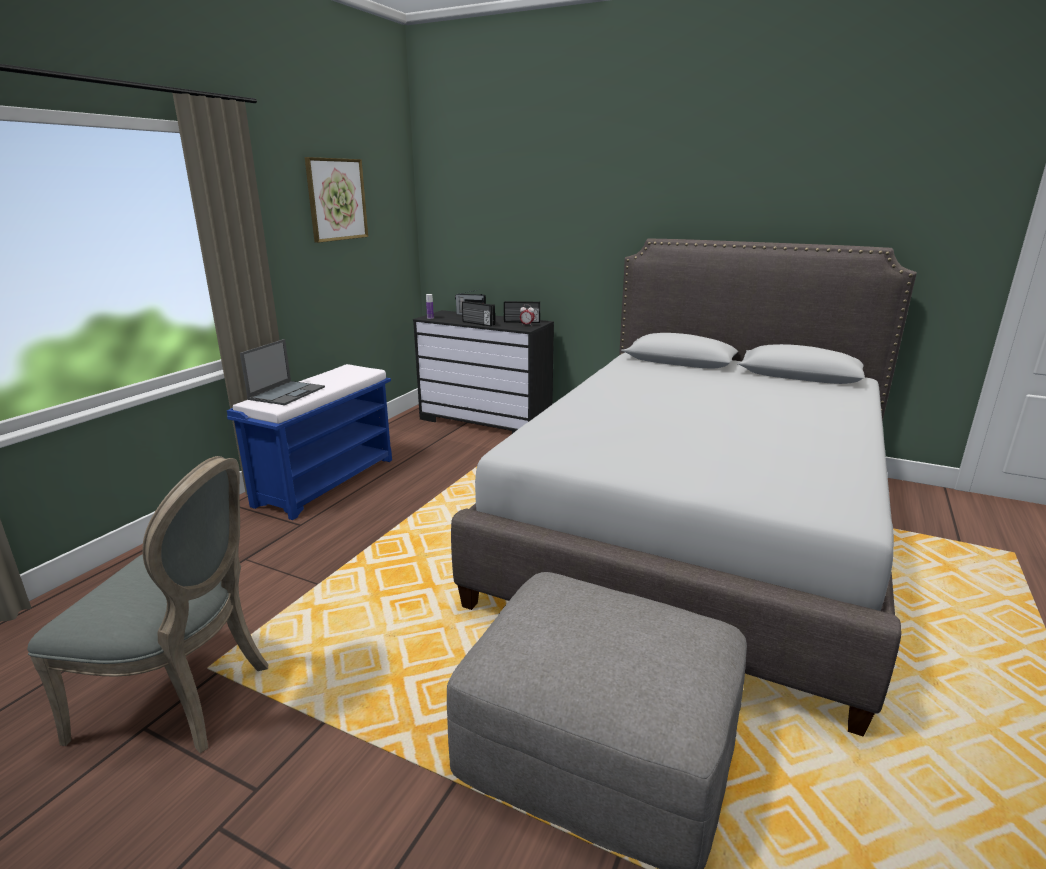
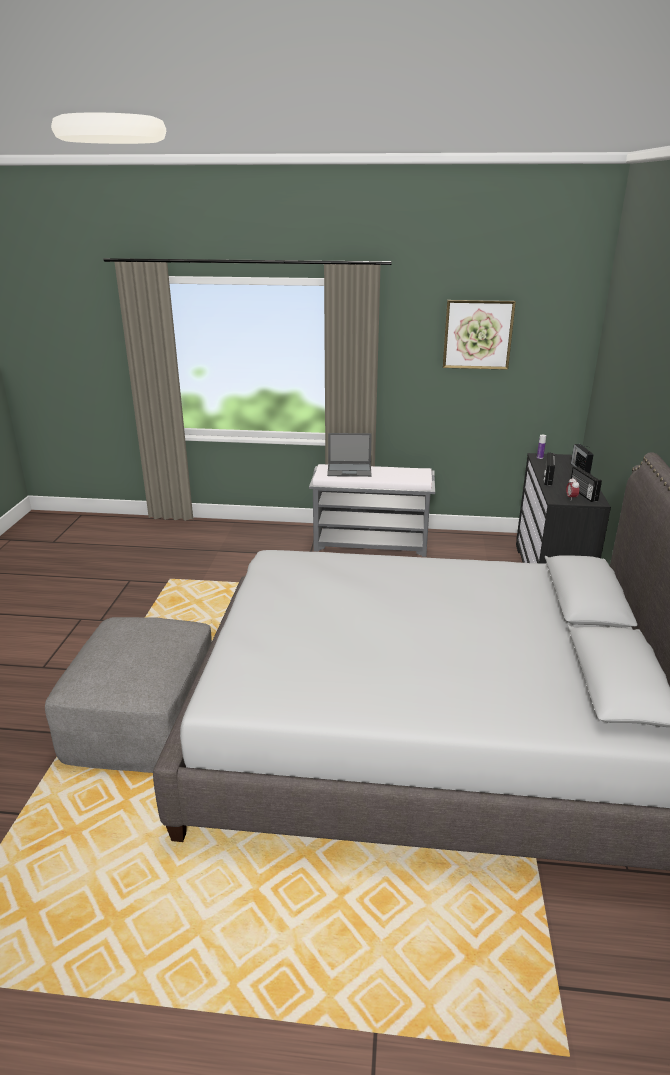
camera: 70 degrees right, 5 degrees up
grey chair [27,456,268,753] -> none
blue bench [227,364,392,520] -> grey bench [309,464,435,557]

